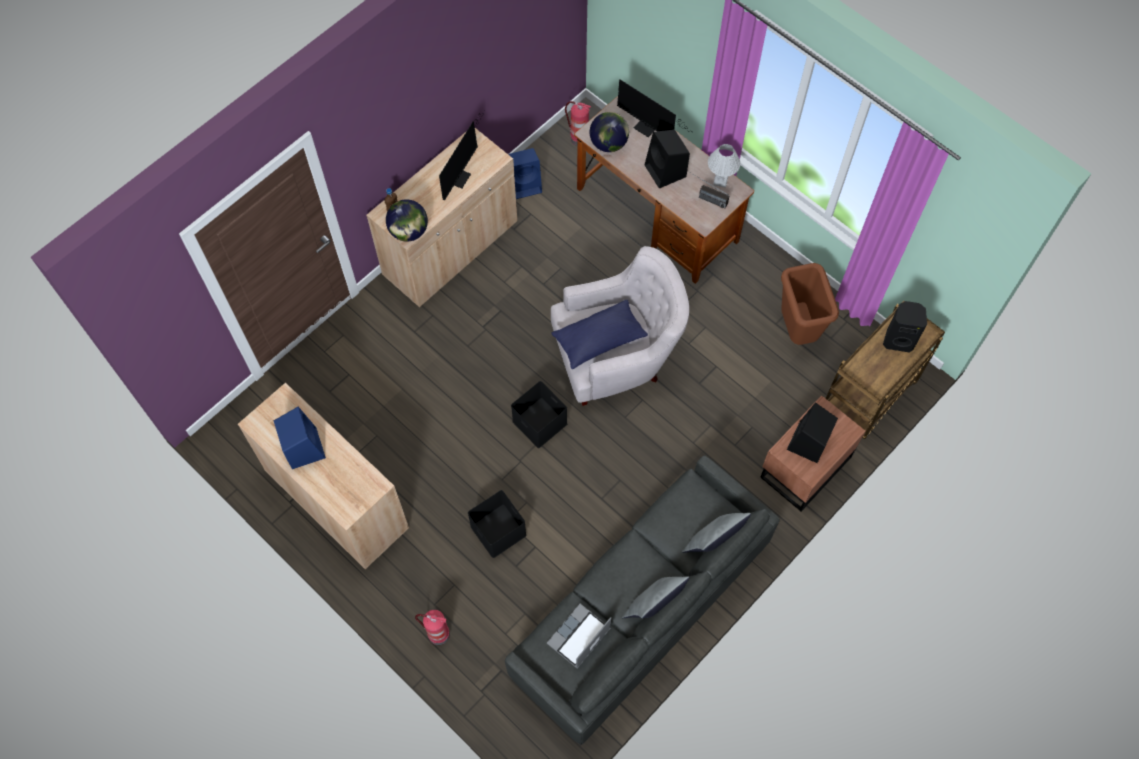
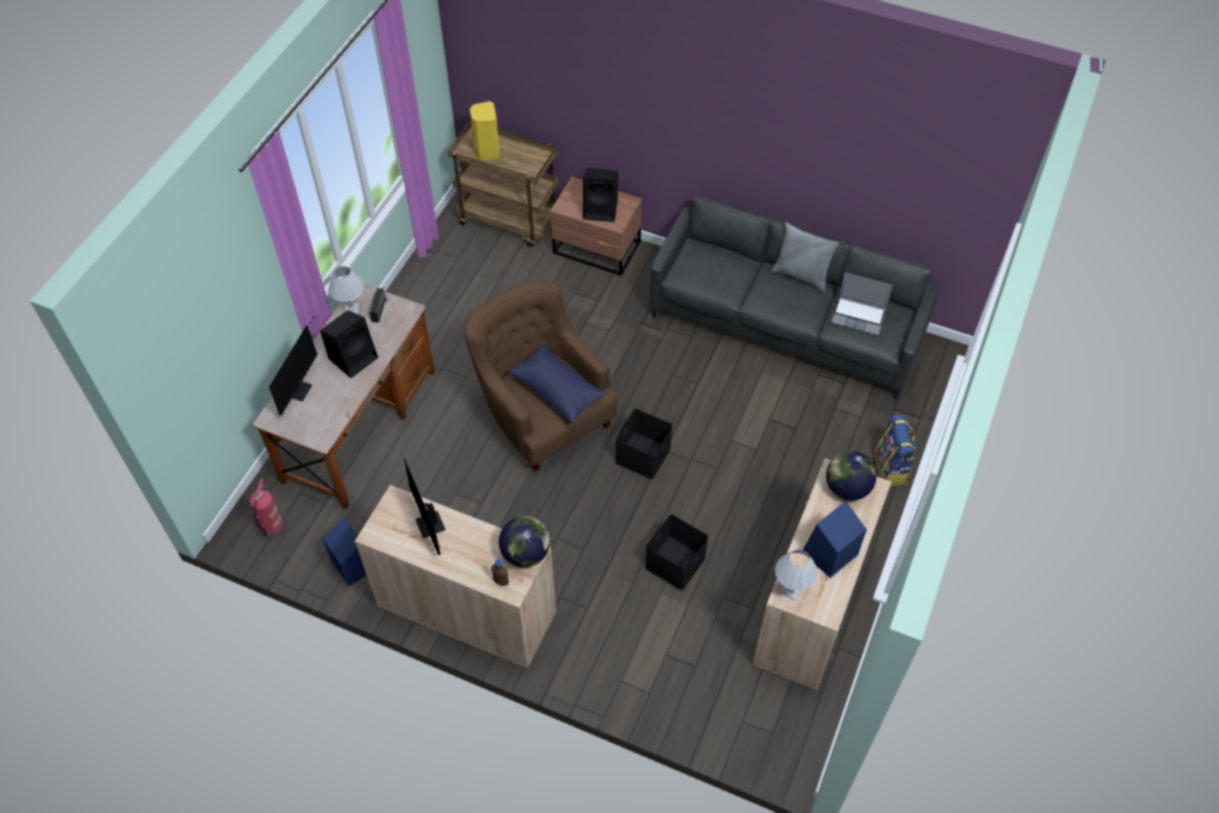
camera: 110 degrees left, 10 degrees down
fire extinguisher [415,610,450,645] -> backpack [875,415,916,486]
monitor [439,114,483,200] -> monitor turned 120 degrees counterclockwise [404,458,446,555]
black storage box [468,490,526,558] -> black storage box moved to [645,514,708,590]
white armchair [551,246,689,406] -> brown armchair [465,281,617,471]
globe [590,112,629,152] -> globe moved to [826,451,877,501]
grey pillow [682,513,751,553] -> none
brown trash can [781,263,839,345] -> none
black speaker [883,301,927,353] -> yellow speaker [470,101,500,160]
none -> white table lamp [775,549,818,601]

